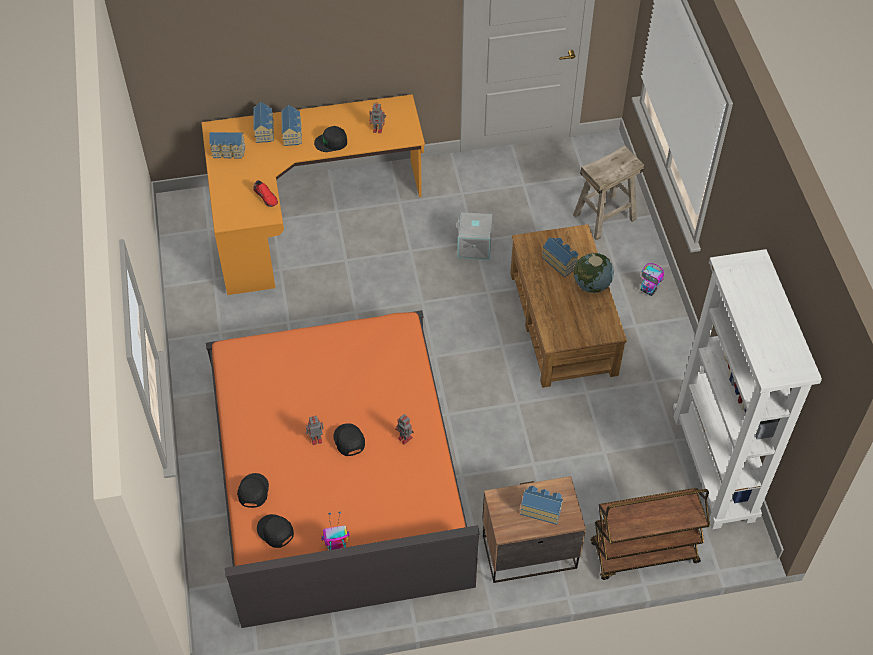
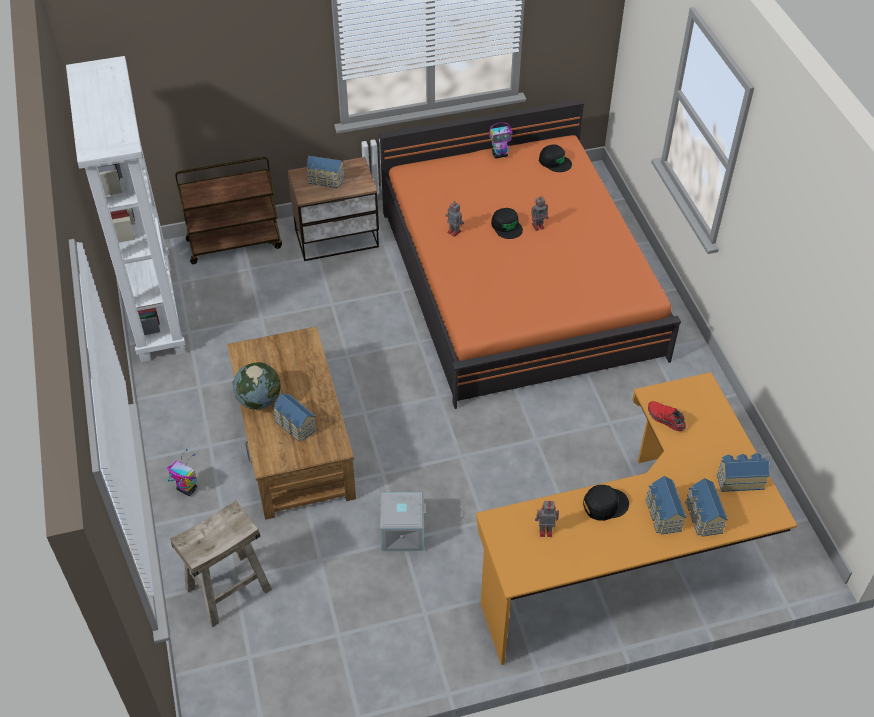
camera: 175 degrees right, 5 degrees down
black cap [237,473,269,508] -> none

